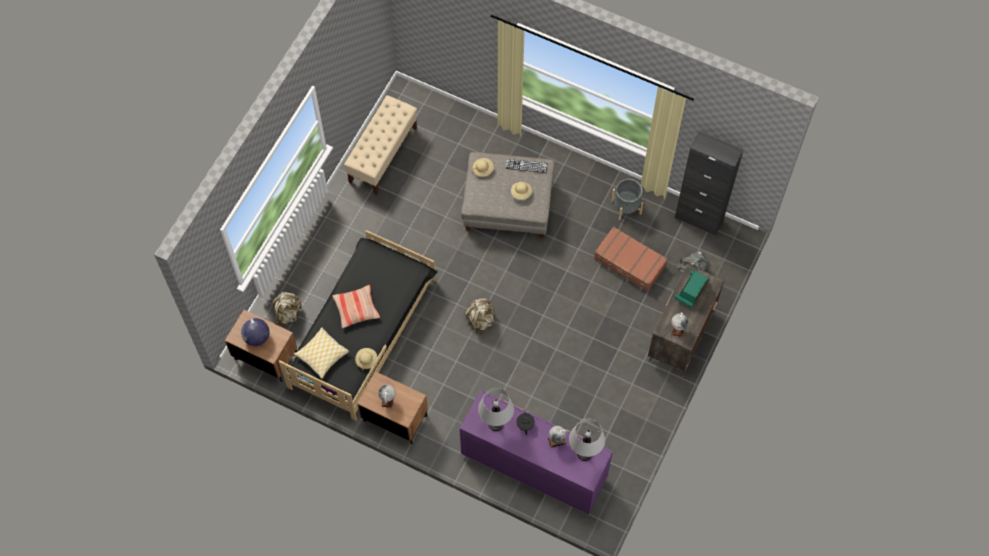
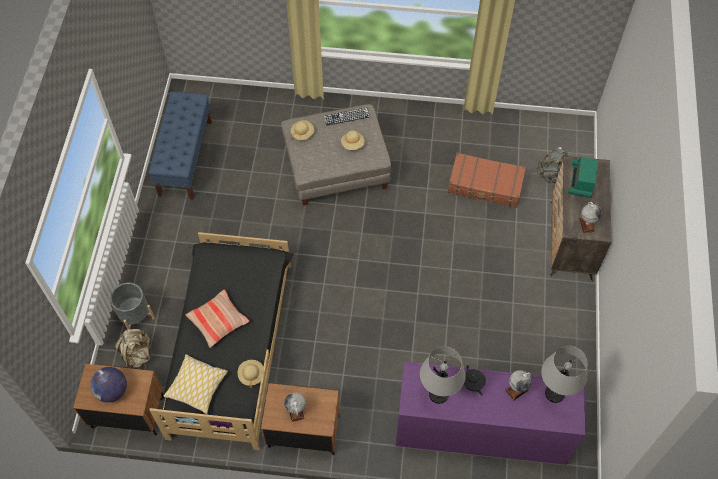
camera: 20 degrees left, 5 degrees down
beige bench [344,95,417,195] -> blue bench [149,92,212,200]
beige backpack [464,298,494,334] -> none
grey planter [611,179,644,220] -> grey planter moved to [110,282,155,329]
black cabinet [675,131,744,236] -> none

